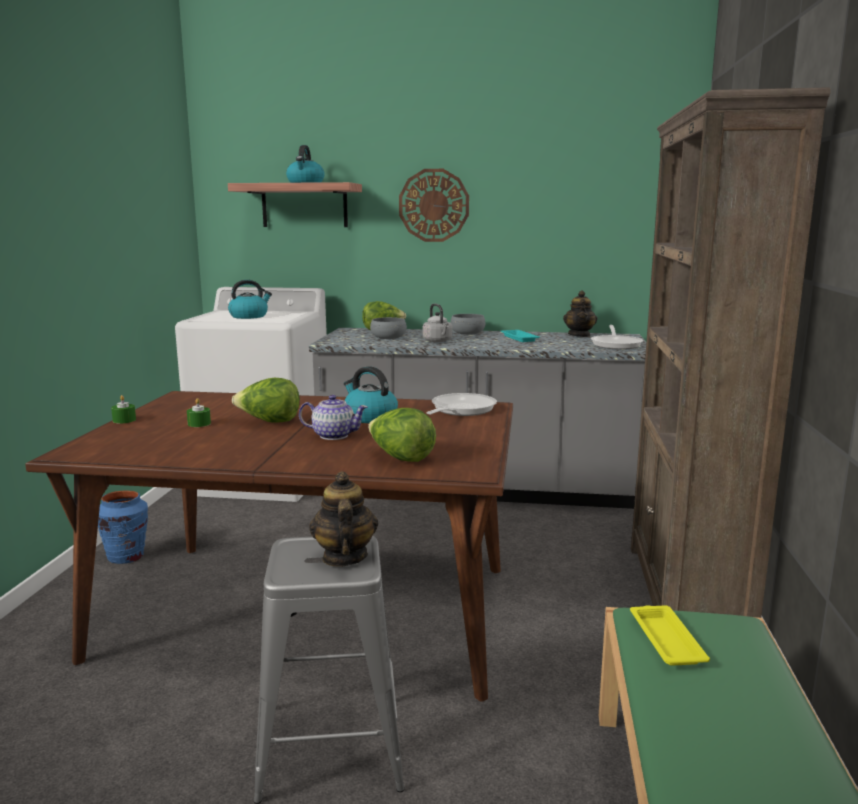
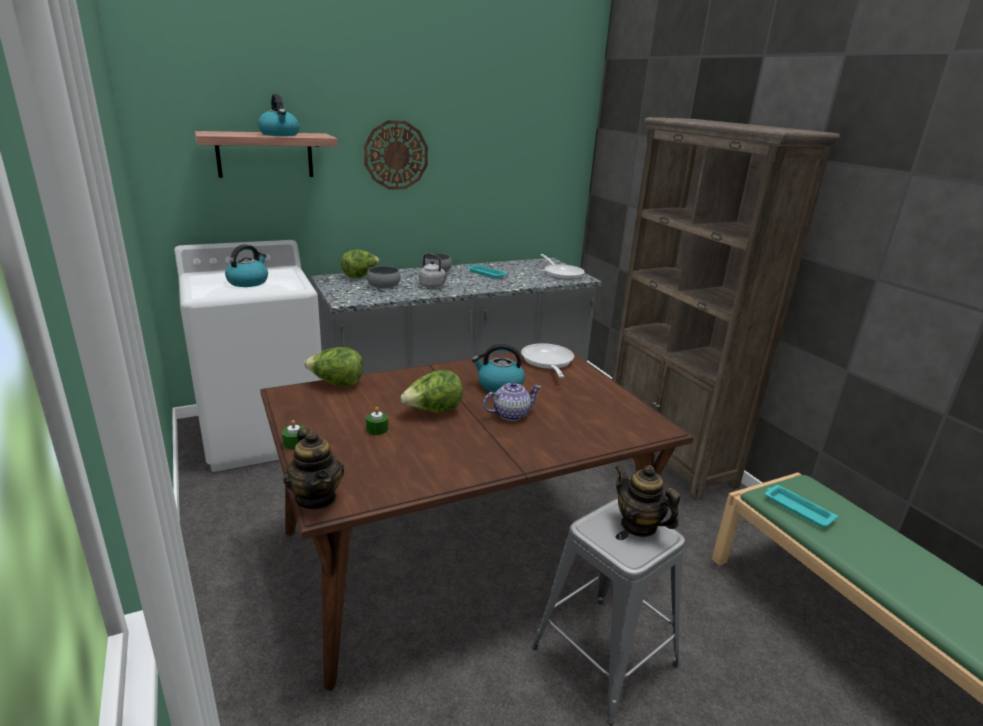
camera: 35 degrees left, 10 degrees up
blue vase [98,491,148,564] -> none
lettuce [368,408,436,462] -> lettuce moved to [304,347,363,386]
teapot [563,290,597,337] -> teapot moved to [283,428,344,510]
yellow tray [630,605,710,666] -> turquoise tray [765,485,838,527]

